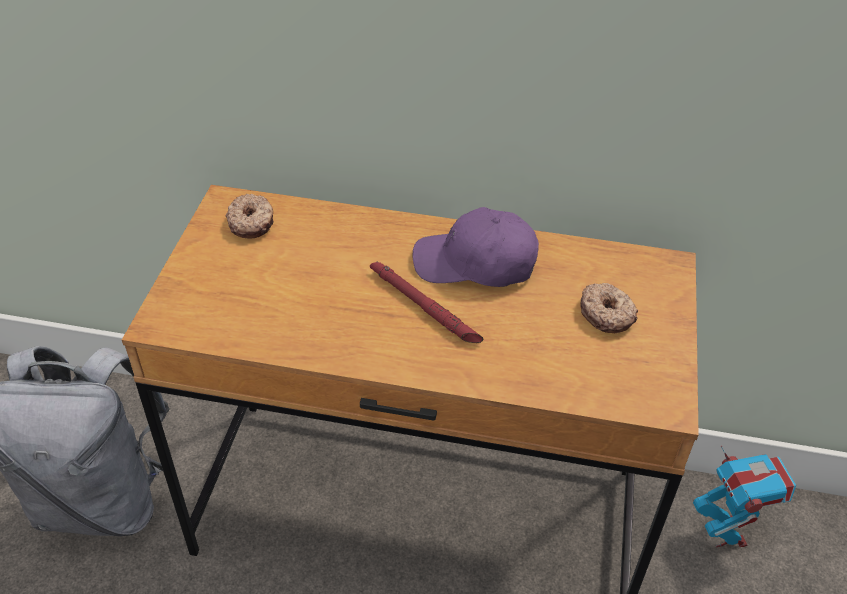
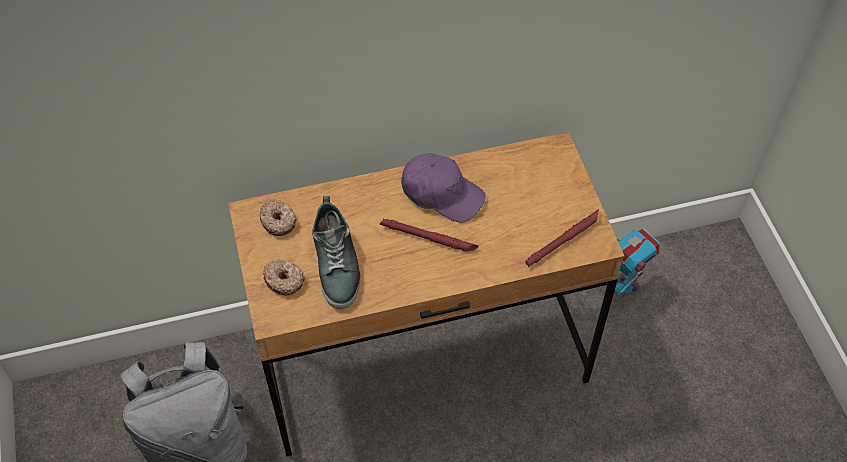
camera: 25 degrees left, 10 degrees up
purple cap [413,207,539,287] -> purple cap turned 135 degrees counterclockwise [401,153,486,223]
donut [580,283,638,333] -> donut moved to [263,260,305,296]
none -> shoe [312,196,360,309]
none -> red flashlight [525,209,599,267]

